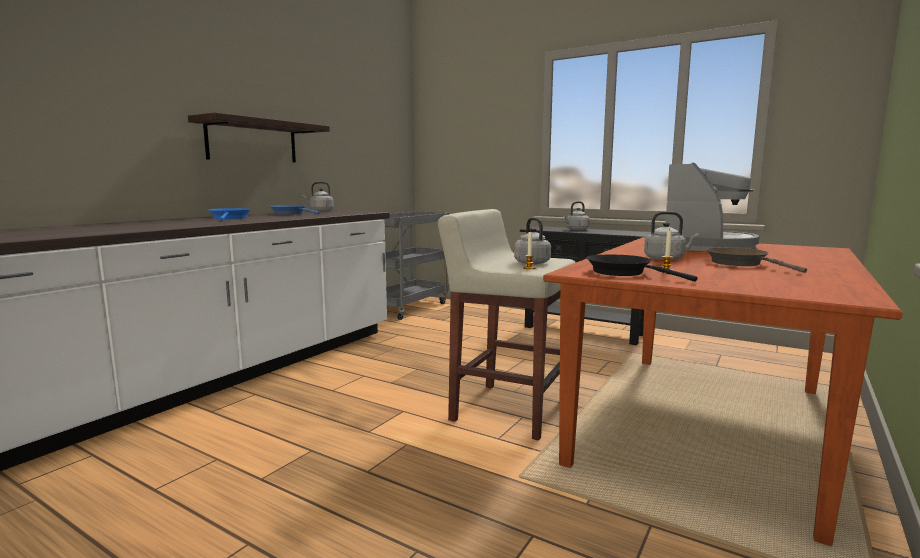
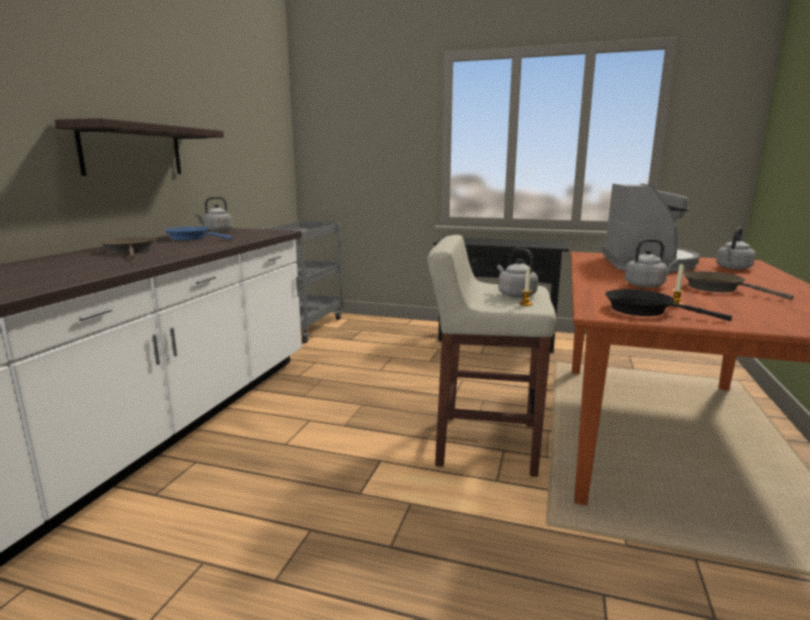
camera: 15 degrees left, 5 degrees up
blue frying pan [208,208,251,221] -> brown frying pan [100,237,155,259]
grey kettle [563,201,590,230] -> grey kettle moved to [716,228,756,270]

